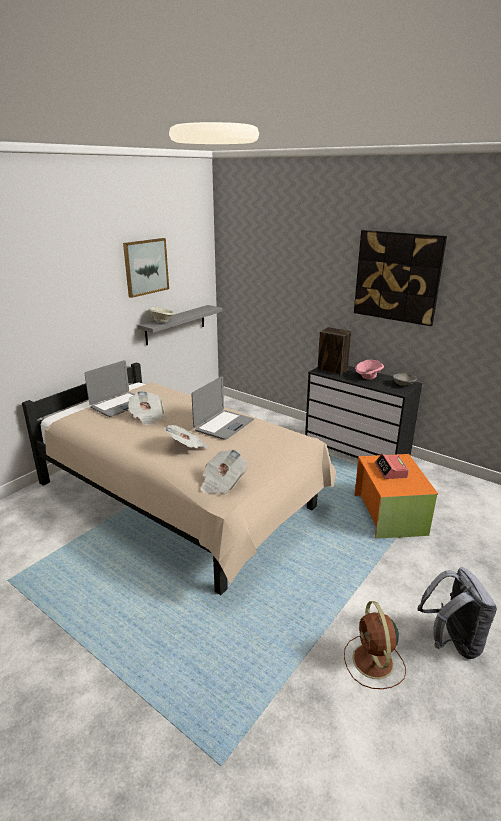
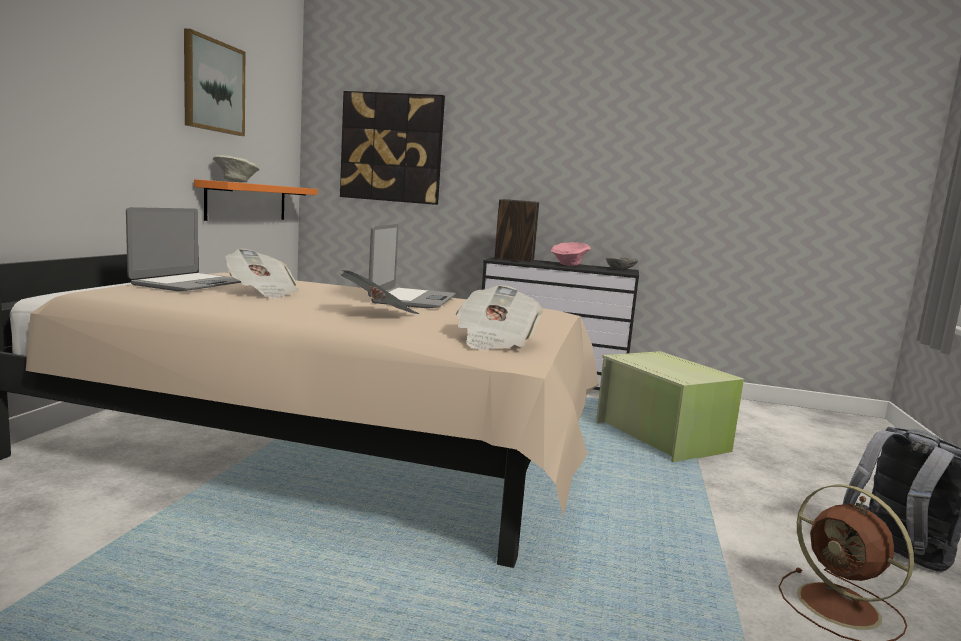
camera: 25 degrees left, 15 degrees down
grey shelf [138,305,223,345] -> orange shelf [194,179,318,221]
picture [354,230,447,326] -> picture moved to [340,91,445,205]
orange storage box [354,454,438,539] -> green storage box [596,351,744,462]
alarm clock [375,454,409,479] -> none

